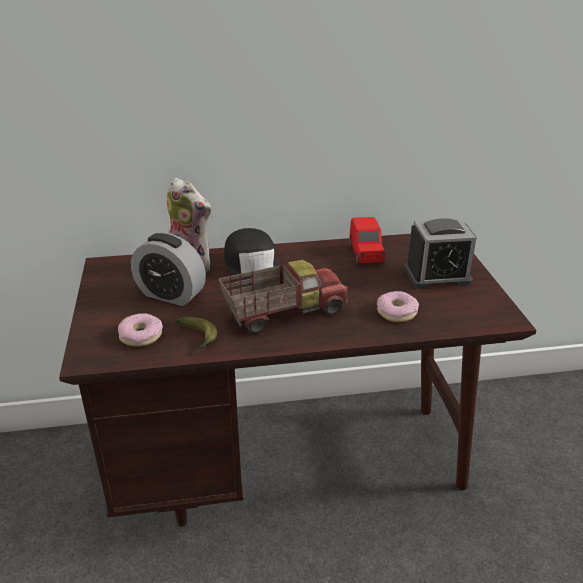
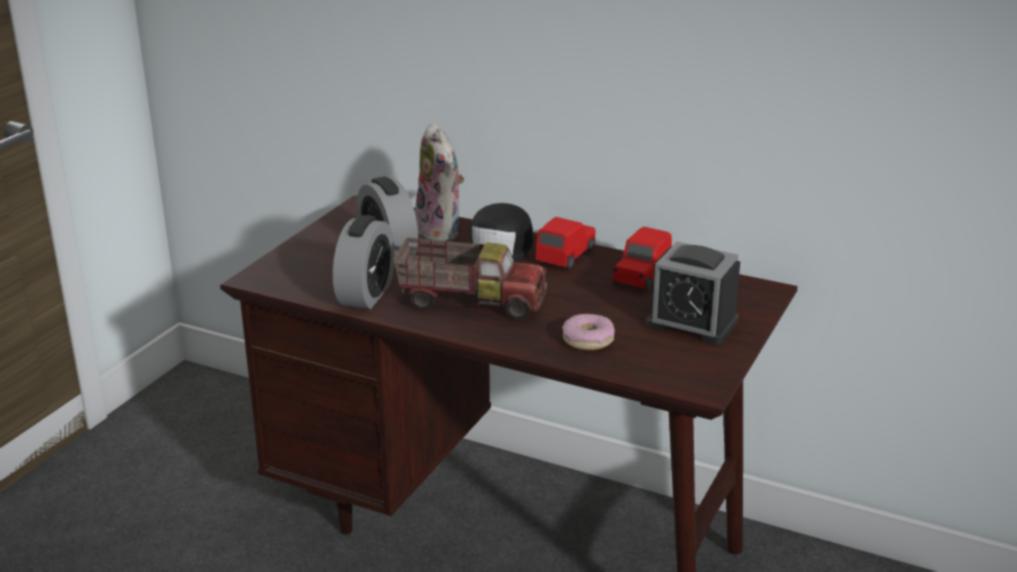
camera: 35 degrees right, 5 degrees down
donut [118,313,163,347] -> none
banana [176,317,217,350] -> alarm clock [333,215,395,309]
none -> red toy car [536,217,595,269]

